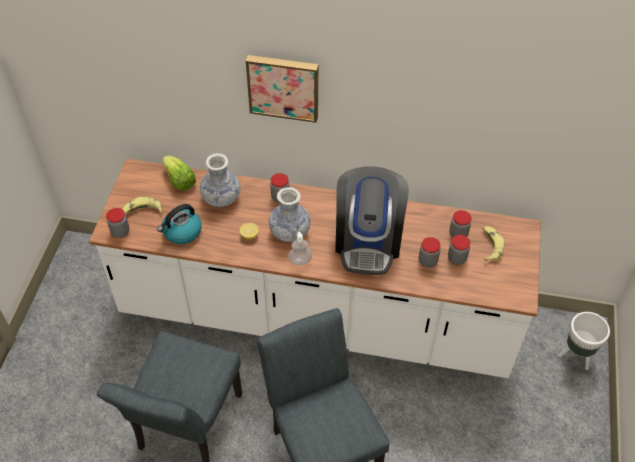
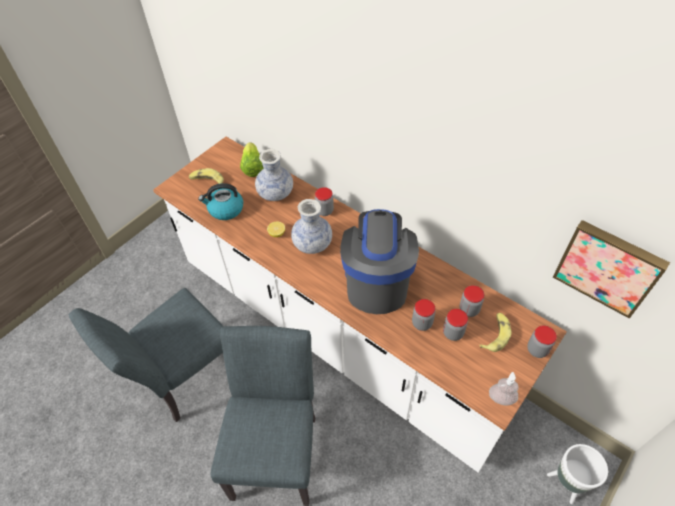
camera: 30 degrees right, 0 degrees up
jar [106,208,129,238] -> jar moved to [527,326,557,358]
picture [246,55,318,123] -> picture moved to [553,220,670,319]
soap dispenser [288,232,312,265] -> soap dispenser moved to [489,372,519,405]
coffee machine [335,166,409,275] -> coffee machine turned 150 degrees clockwise [340,209,419,314]

